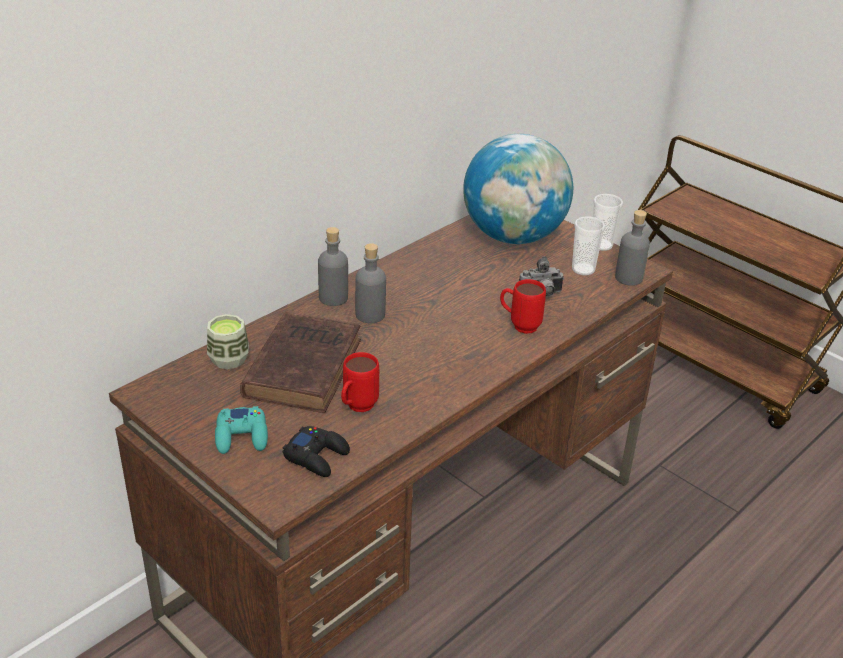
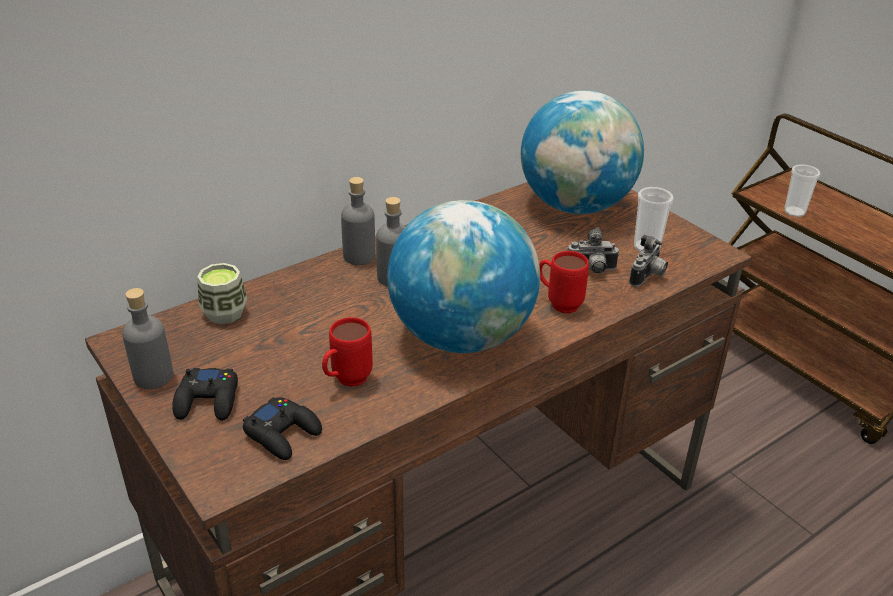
camera: 10 degrees right, 0 degrees up
turquoise game controller [215,406,268,454] -> black game controller [172,368,238,421]
brown book [240,312,361,413] -> none
cup [593,194,623,251] -> cup moved to [784,164,820,217]
grey bottle [615,210,650,286] -> grey bottle moved to [122,288,173,389]
none -> globe [387,200,540,353]
none -> camera [629,235,668,287]

